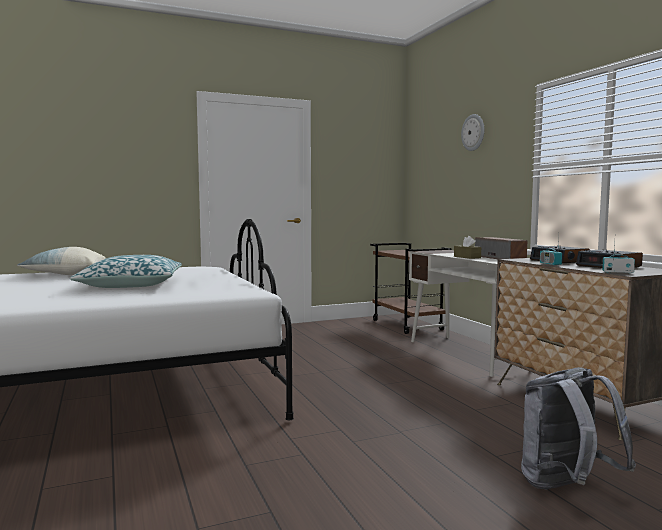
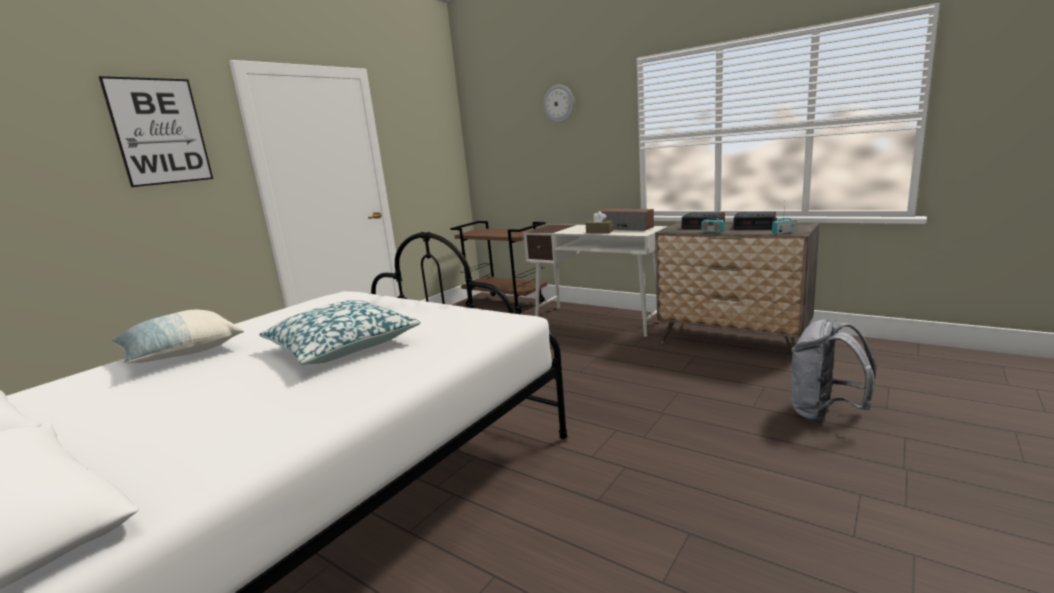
camera: 30 degrees left, 10 degrees up
none -> picture [99,76,213,187]

